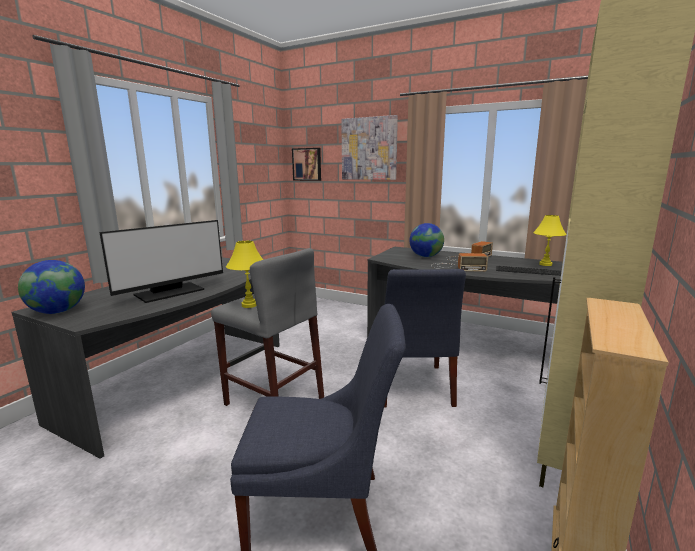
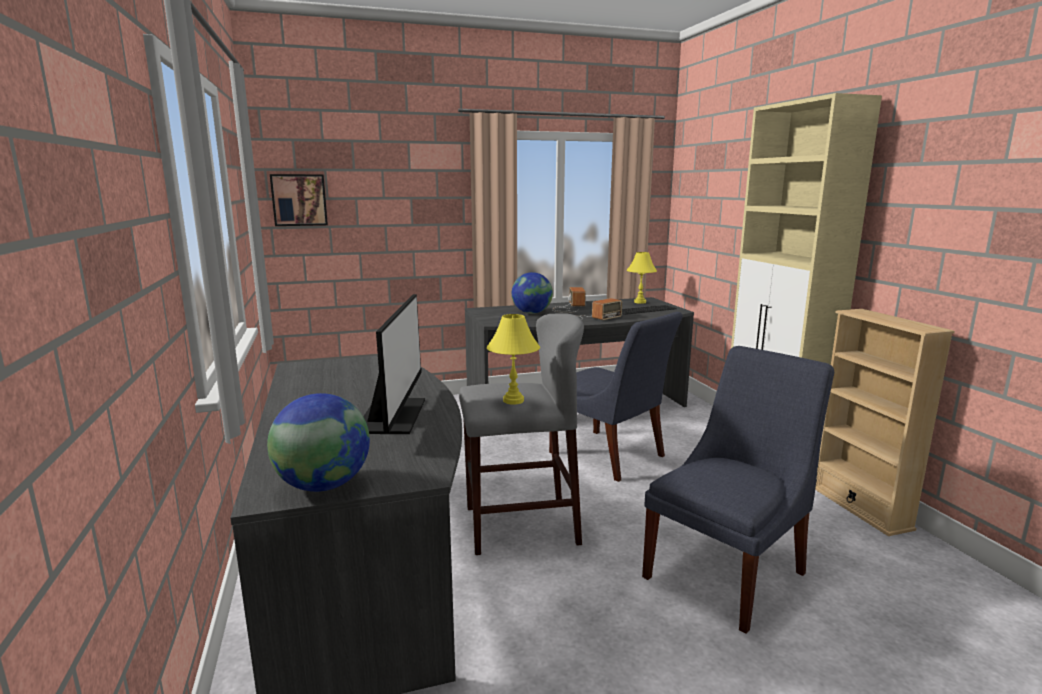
camera: 45 degrees left, 0 degrees up
picture [341,115,398,180] -> none

